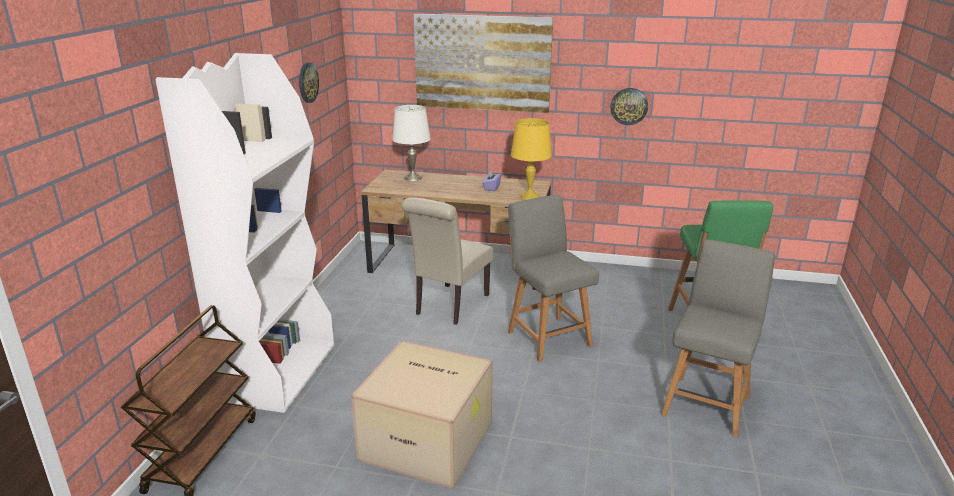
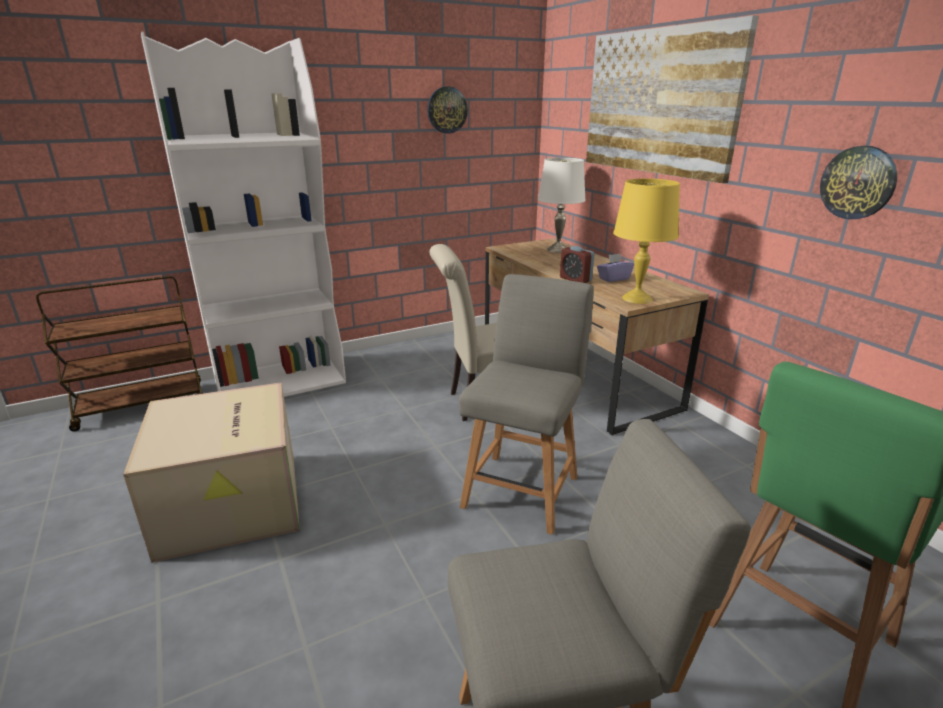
camera: 50 degrees right, 0 degrees up
none -> alarm clock [560,246,595,283]

